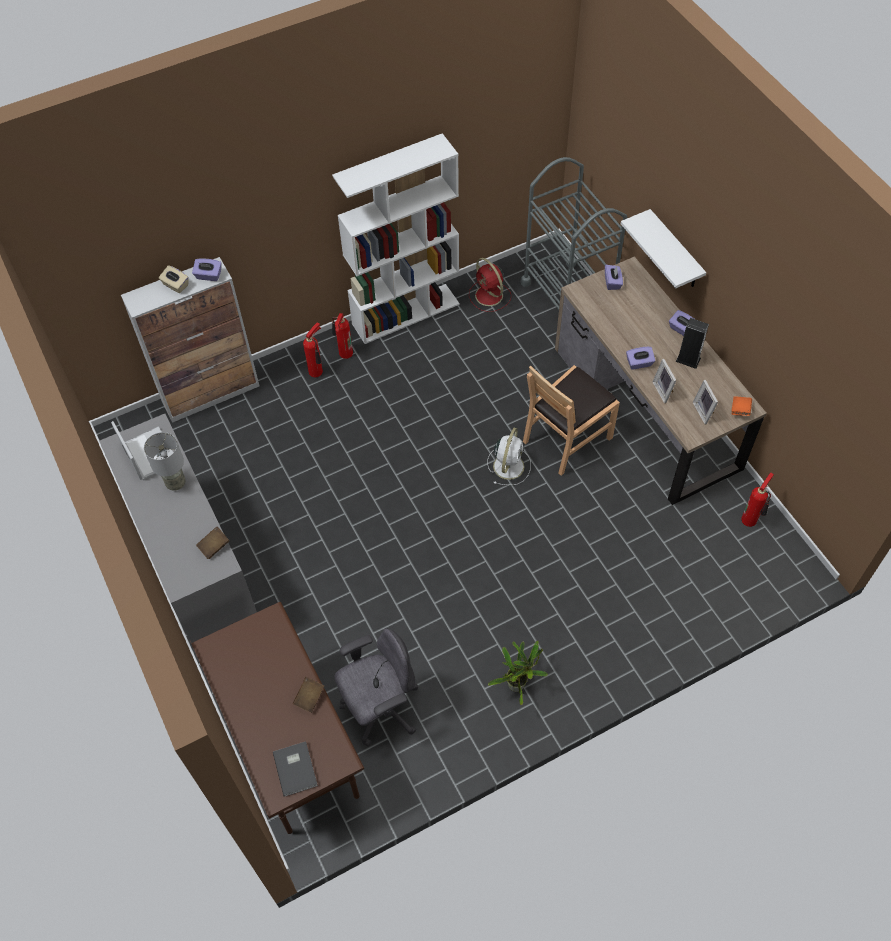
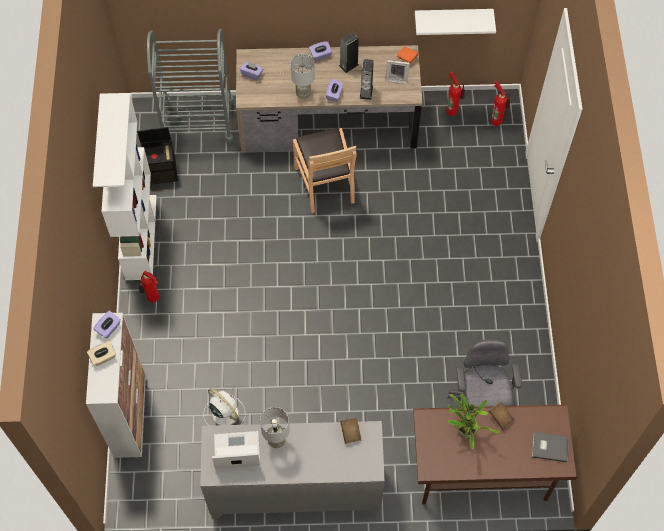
camera: 65 degrees left, 5 degrees up
fire extinguisher [303,322,323,377] -> fire extinguisher moved to [491,81,510,126]
red fan [469,258,511,312] -> black storage box [137,127,178,185]
white fan [487,428,531,485] -> white fan moved to [203,388,245,425]
potted plant [488,641,548,705] -> potted plant moved to [448,393,500,449]
white shelf [621,209,706,288] -> white shelf moved to [415,9,496,35]
picture frame [653,359,677,403] -> speaker [360,59,374,100]
none -> grey table lamp [290,54,315,99]

